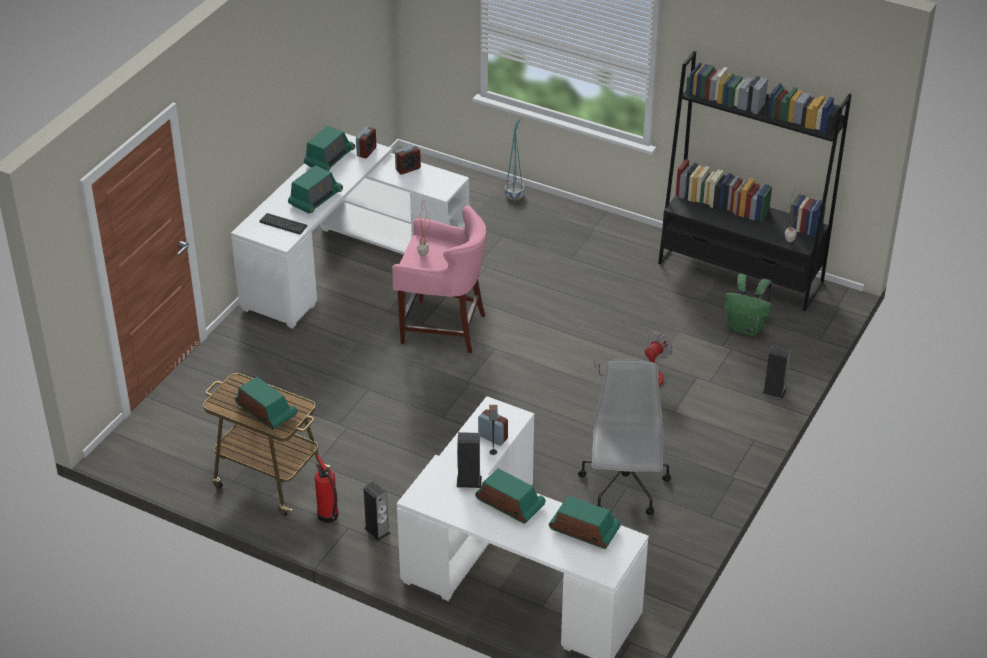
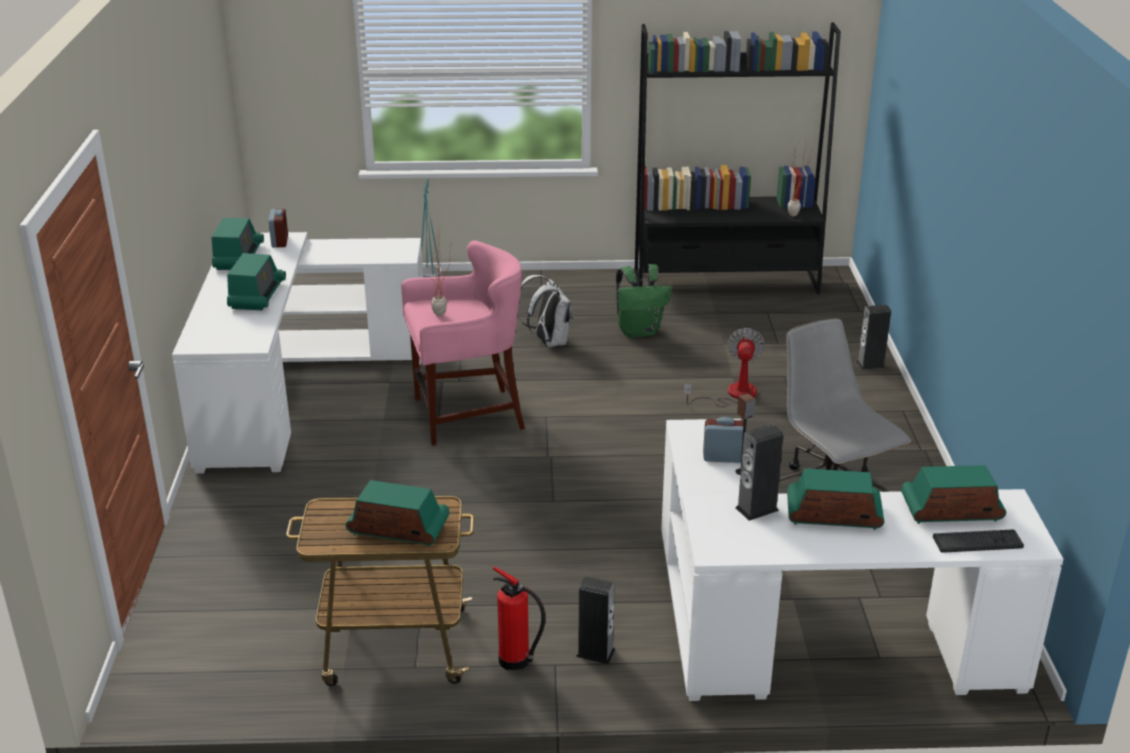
camera: 30 degrees left, 10 degrees down
keyboard [260,213,307,234] -> keyboard moved to [933,529,1024,553]
alarm clock [395,145,421,175] -> none
green backpack [724,274,772,336] -> green backpack moved to [616,264,671,338]
none -> white backpack [518,275,573,347]

